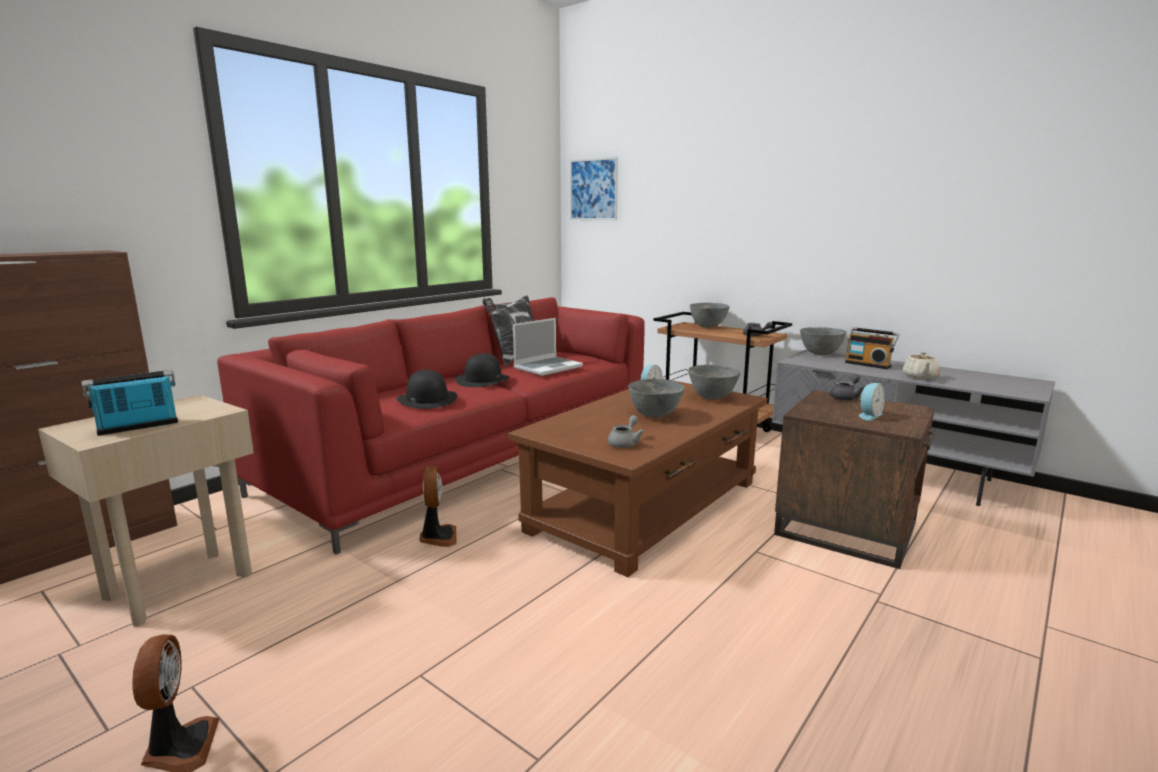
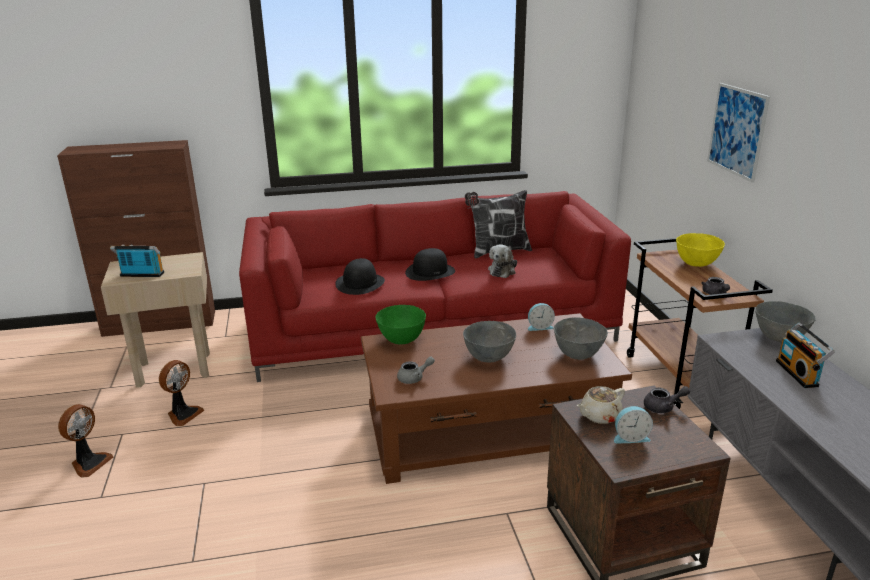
camera: 40 degrees right, 10 degrees up
fan [419,466,456,547] -> fan moved to [159,360,204,426]
laptop [513,318,583,376] -> plush toy [488,244,517,278]
picture [570,157,618,220] -> picture moved to [707,83,770,183]
grey bowl [690,303,730,328] -> yellow bowl [676,233,725,267]
beige teapot [903,352,939,379] -> beige teapot moved to [577,386,625,424]
none -> green bowl [376,305,426,344]

